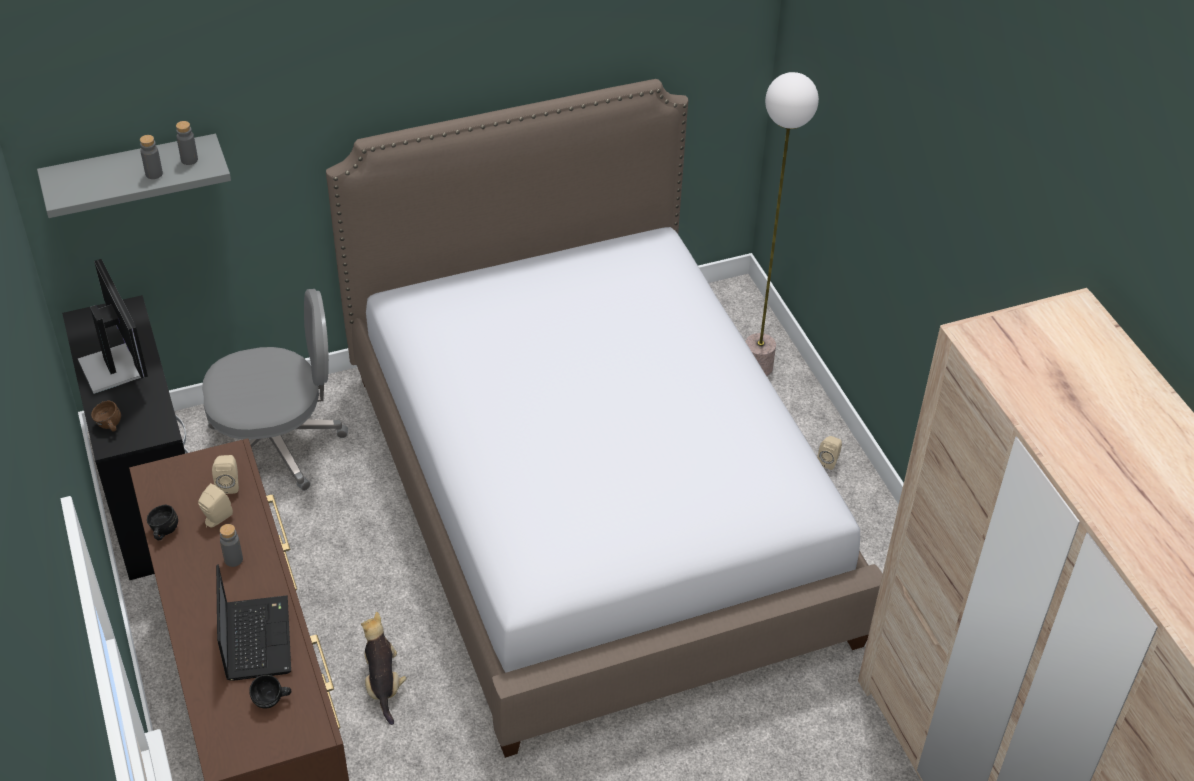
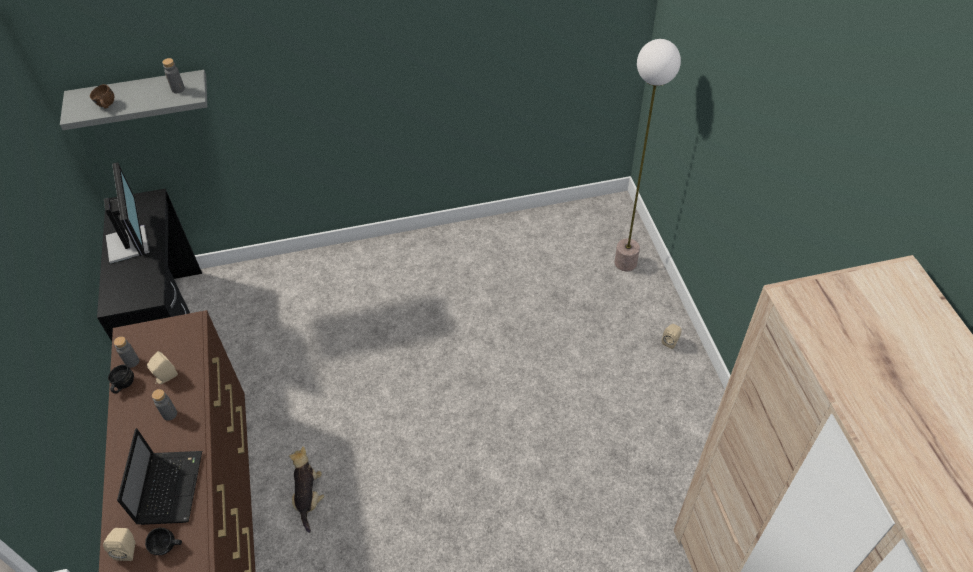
camera: 10 degrees right, 5 degrees up
brown mug [91,400,121,432] -> brown mug moved to [90,84,115,109]
grey bottle [140,135,163,179] -> grey bottle moved to [114,336,139,368]
grey office chair [202,289,348,491] -> none
beige speaker [212,455,239,494] -> beige speaker moved to [103,528,135,561]
bed [326,79,882,758] -> none

